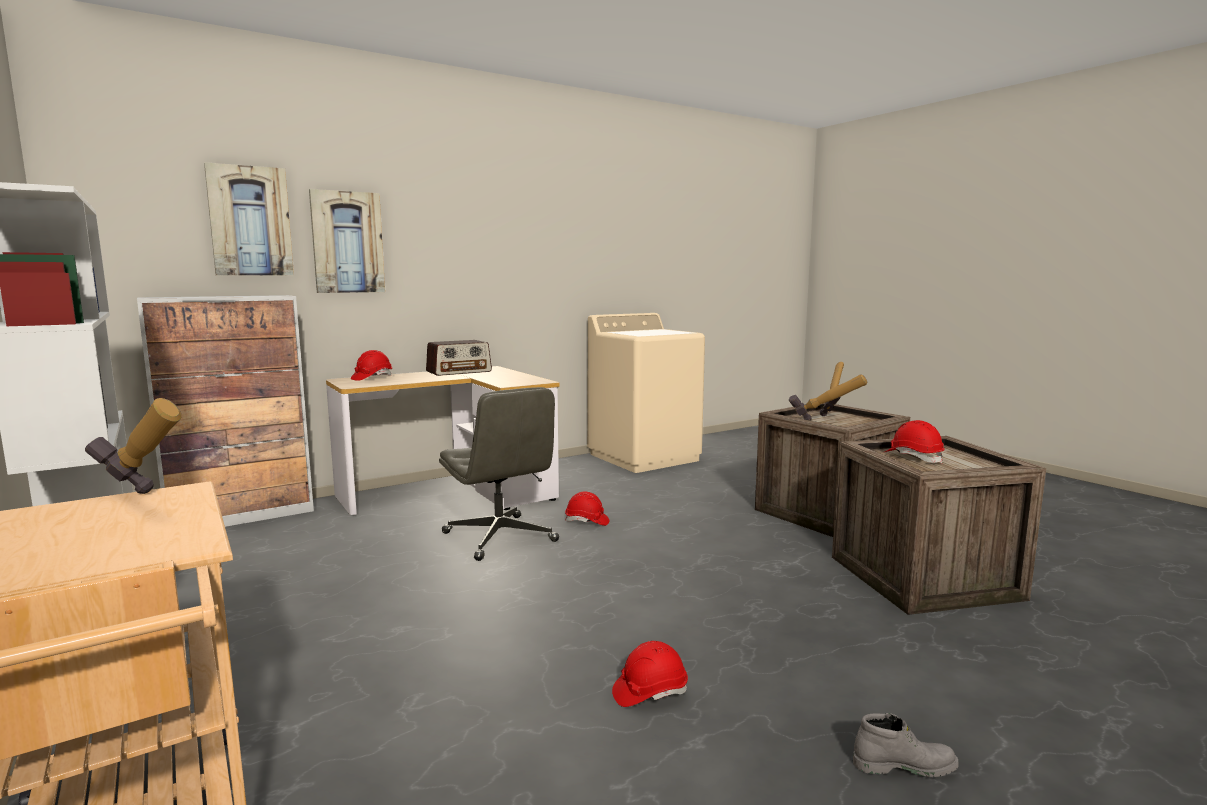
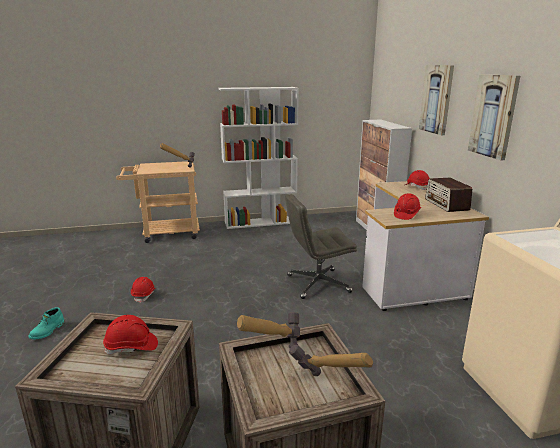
camera: 110 degrees right, 10 degrees up
picture [204,162,294,276] -> picture moved to [468,74,520,160]
red hard hat [565,492,610,526] -> red hard hat moved to [394,193,421,220]
grey boot [853,713,959,777] -> turquoise boot [28,307,65,339]

